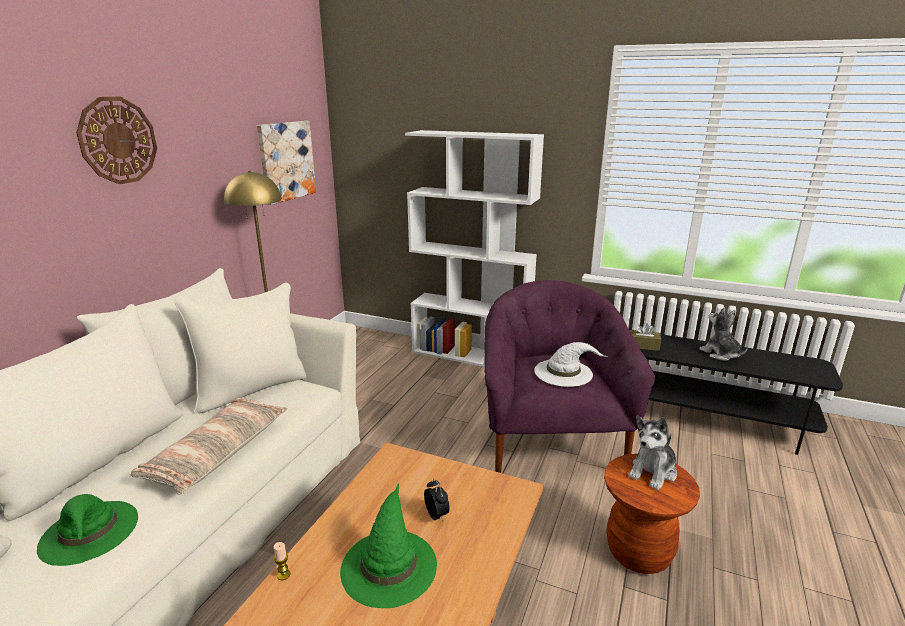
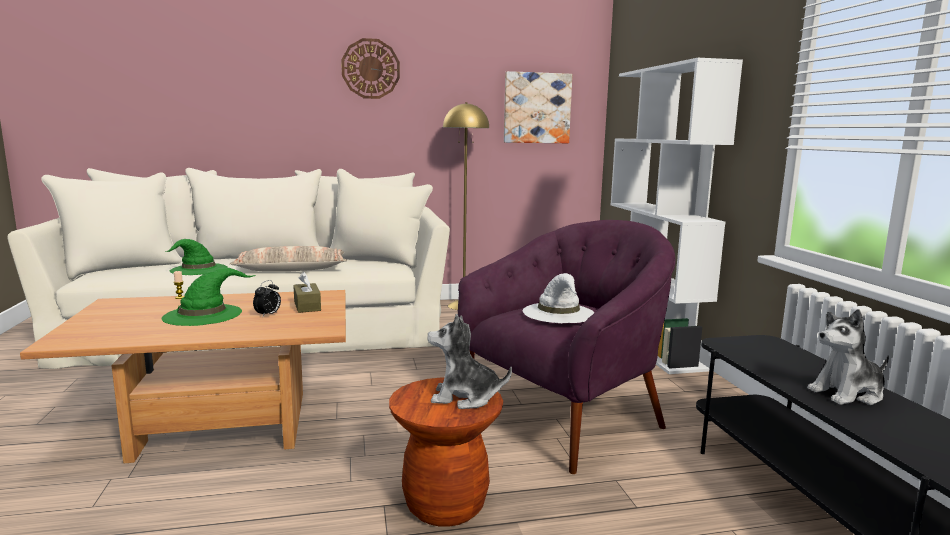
camera: 55 degrees right, 10 degrees down
brown tissue box [630,323,661,351] -> brown tissue box moved to [293,272,321,313]
plush toy [699,307,748,361] -> plush toy turned 135 degrees counterclockwise [807,309,889,405]

